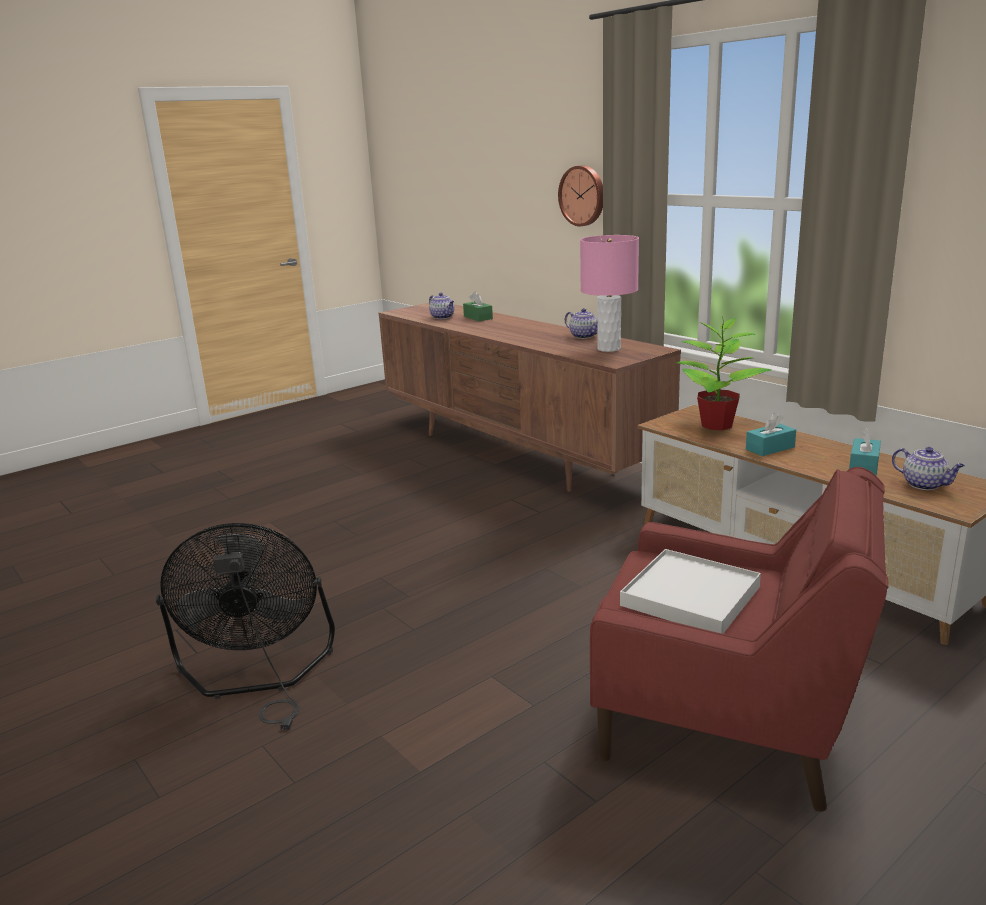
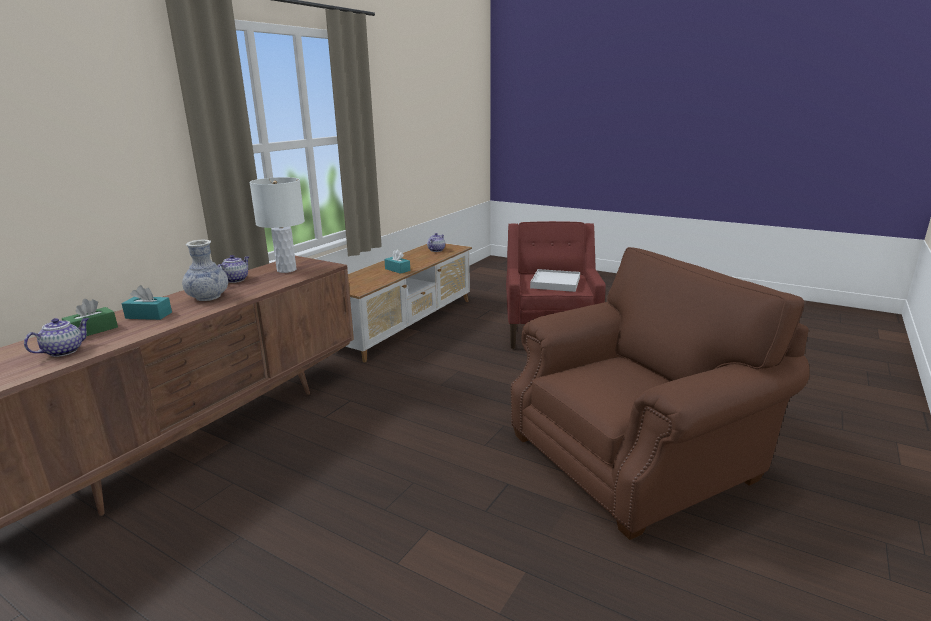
camera: 110 degrees left, 0 degrees up
black fan [156,523,335,730] -> brown armchair [510,247,810,540]
wall clock [558,165,603,226] -> none
pink table lamp [580,235,639,352] -> white table lamp [249,177,305,273]
potted plant [676,317,772,430] -> none
turquoise tissue box [849,428,881,475] -> turquoise tissue box moved to [121,285,172,320]
none -> vase [182,240,228,301]

